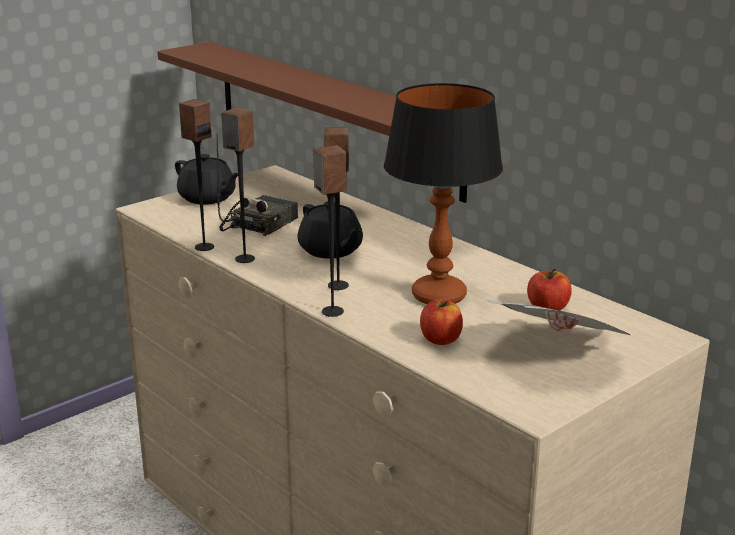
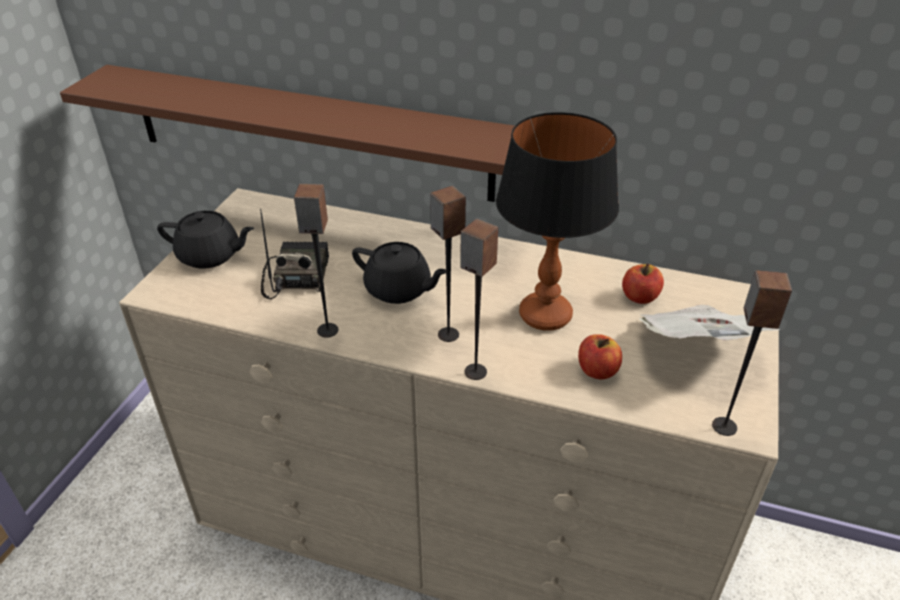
camera: 30 degrees left, 15 degrees up
speaker [179,99,214,251] -> speaker moved to [712,270,792,436]

